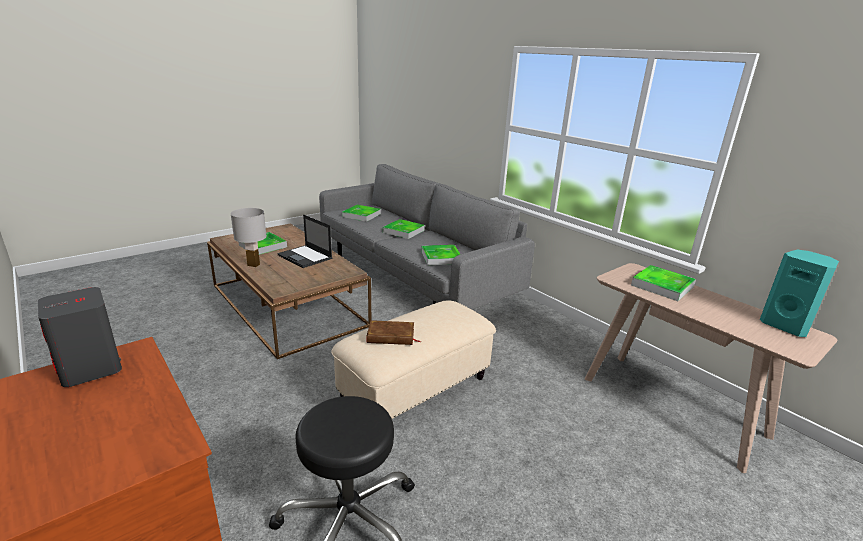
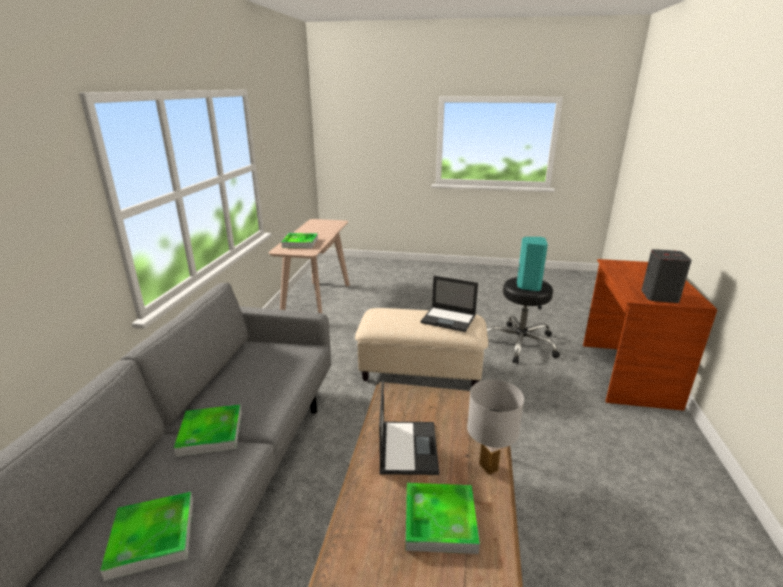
camera: 130 degrees left, 0 degrees up
brown book [366,320,421,345] -> laptop [421,276,478,332]
tray [421,245,461,265] -> none
turquoise speaker [760,250,839,337] -> turquoise speaker moved to [517,237,548,291]

